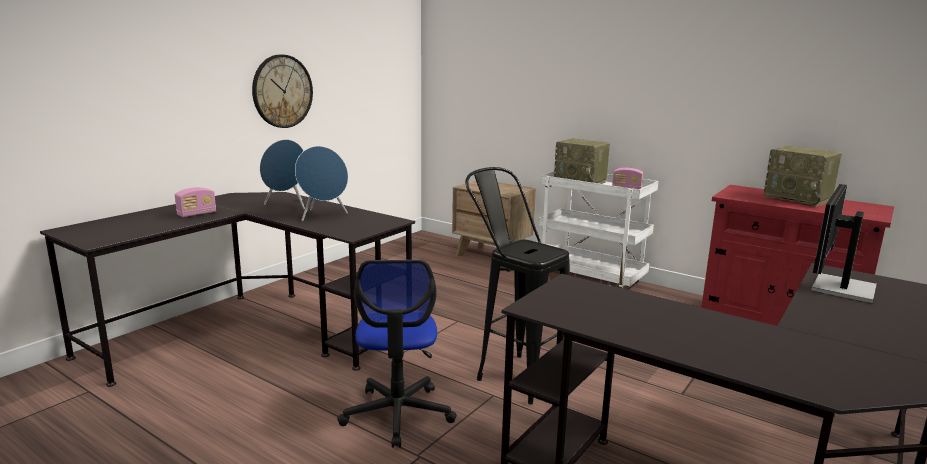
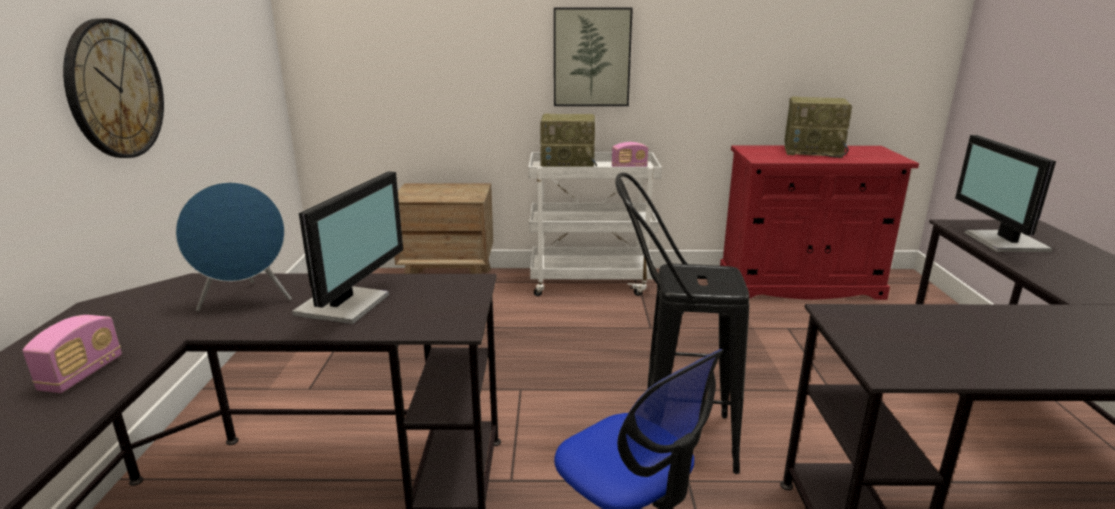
camera: 35 degrees left, 5 degrees up
blue speaker [295,146,348,221] -> monitor [292,171,403,324]
none -> picture [554,7,633,106]

